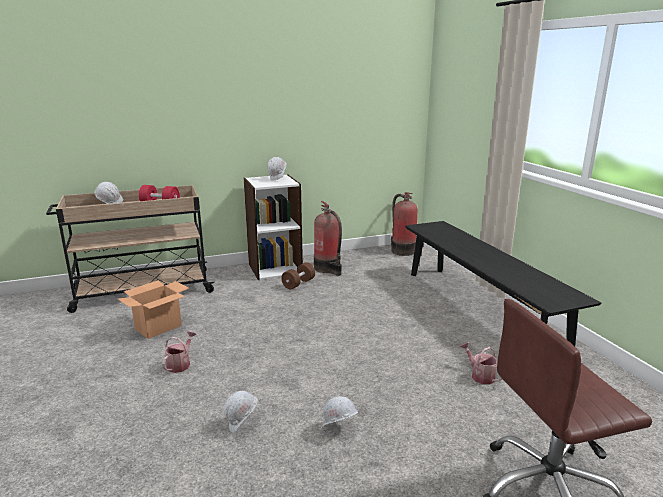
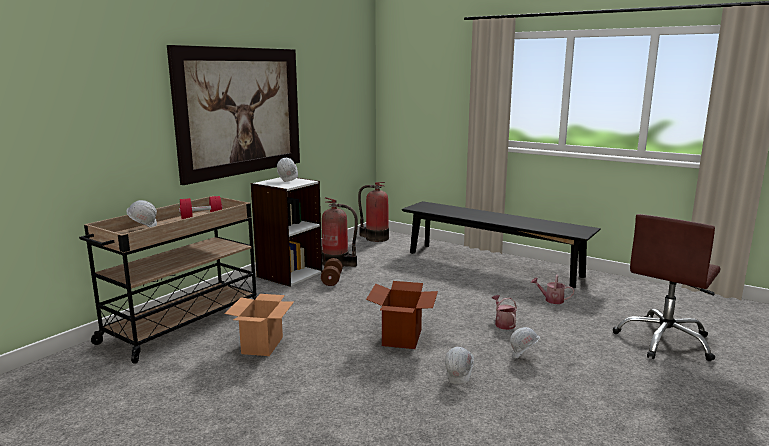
camera: 35 degrees left, 5 degrees down
watering can [162,331,196,373] -> watering can moved to [492,295,517,330]
none -> picture [167,45,300,185]
none -> cardboard box [366,281,438,349]

